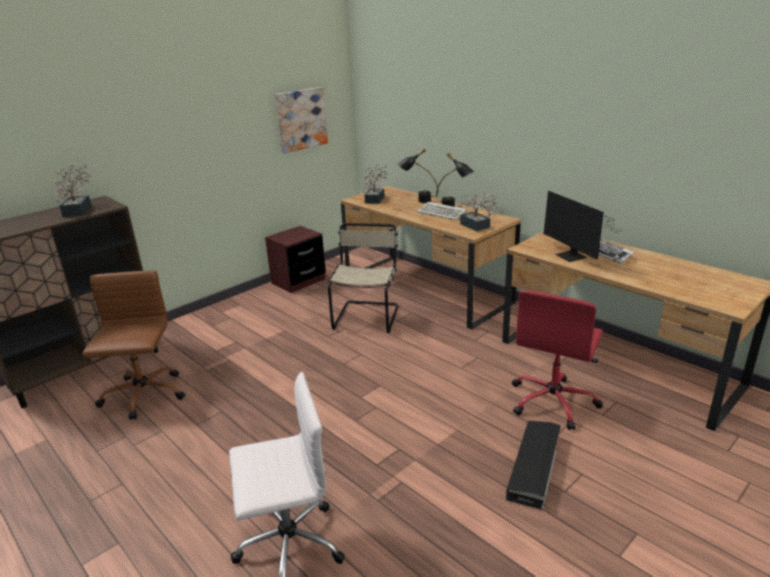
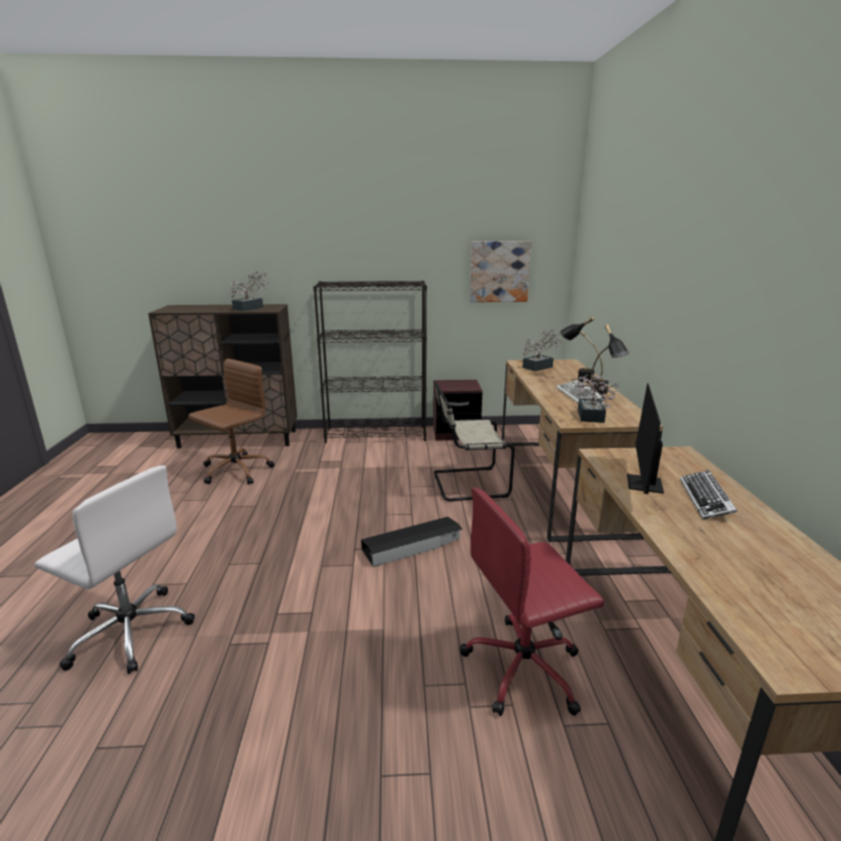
camera: 40 degrees right, 5 degrees down
beige chair [328,223,399,333] -> beige chair turned 150 degrees counterclockwise [434,383,515,501]
black storage box [506,421,561,510] -> black storage box moved to [361,517,462,567]
none -> black bookcase [313,281,427,443]

